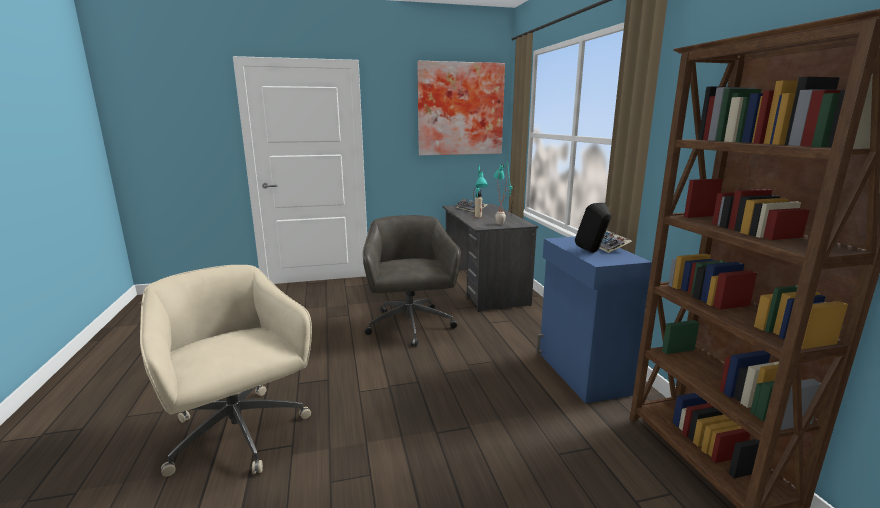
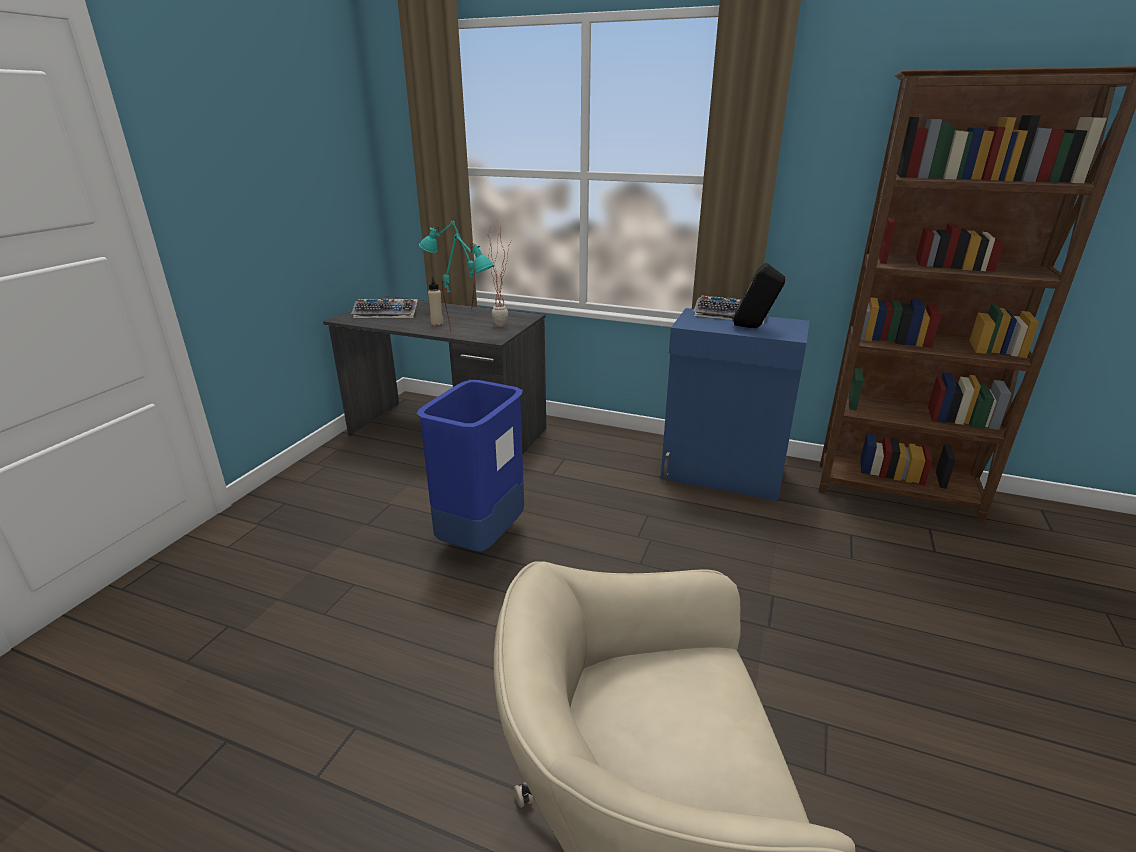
camera: 55 degrees left, 10 degrees up
grey office chair [363,215,461,347] -> blue trash can [416,380,524,551]
picture [417,61,505,155] -> none

